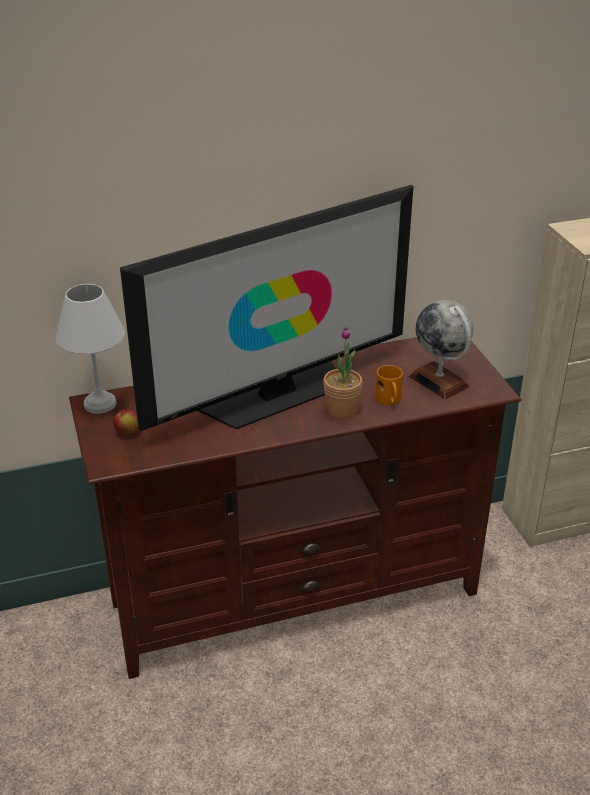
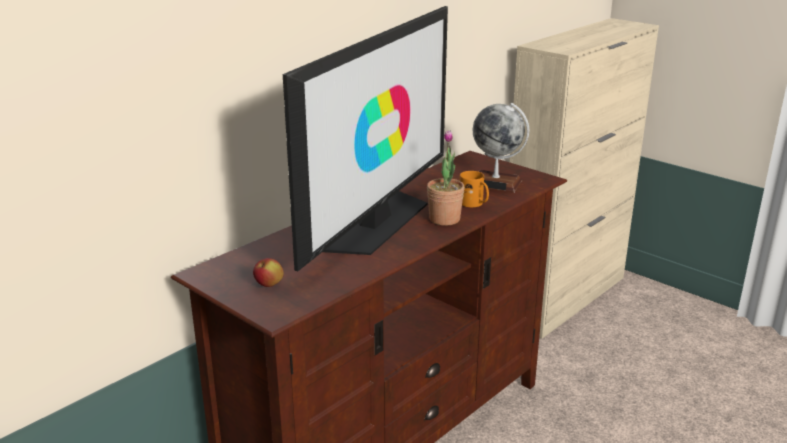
camera: 30 degrees left, 10 degrees down
white table lamp [56,284,125,414] -> none

